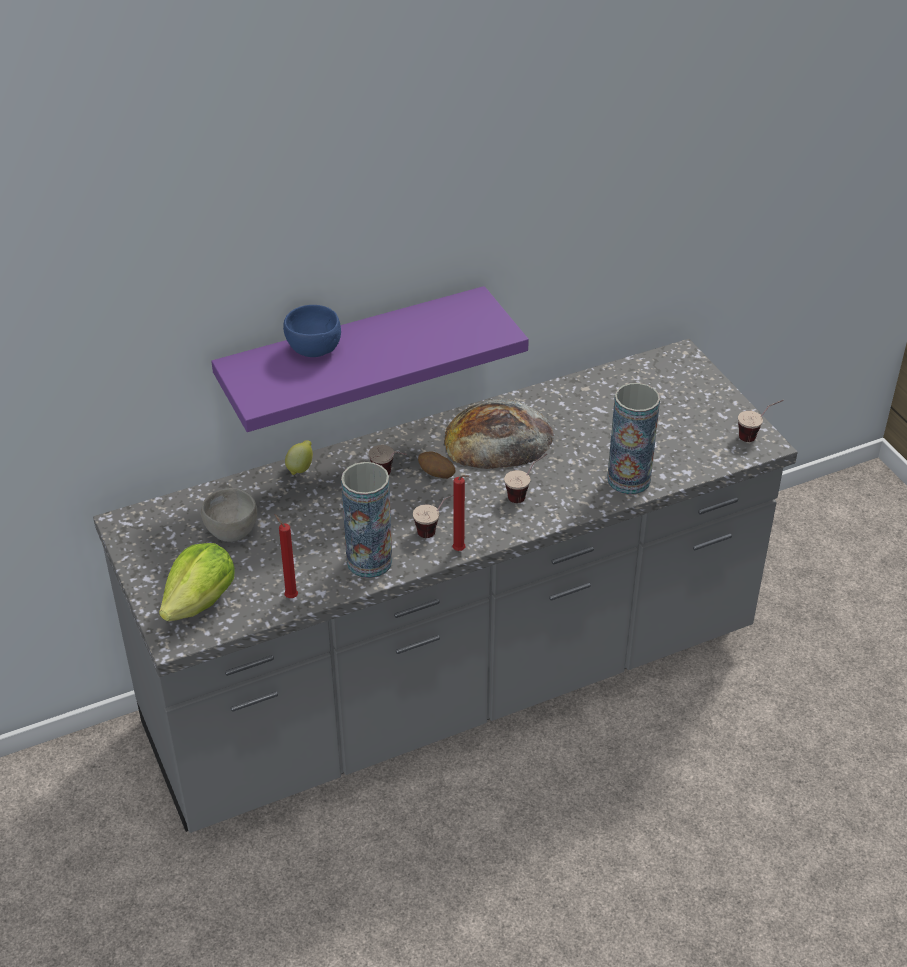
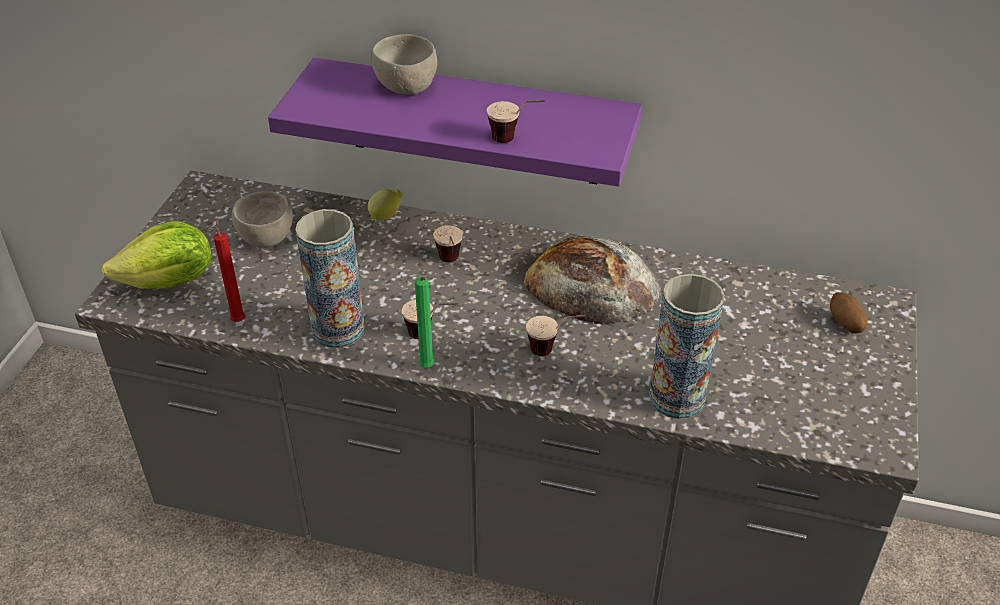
camera: 40 degrees right, 0 degrees up
blue bowl [283,305,341,357] -> grey bowl [371,34,437,95]
potato [418,452,455,479] -> potato moved to [830,292,867,333]
red candle [452,475,469,551] -> green candle [415,276,435,367]
cup [738,400,784,442] -> cup moved to [487,100,544,143]

